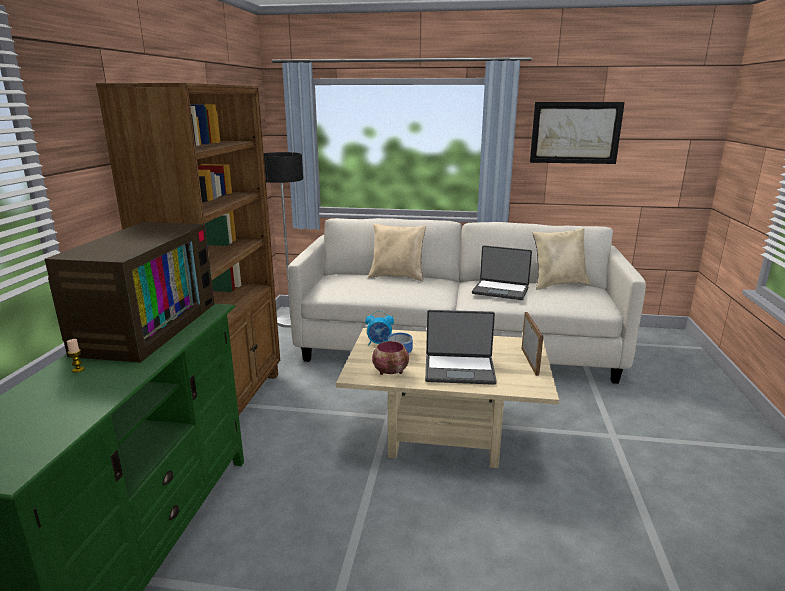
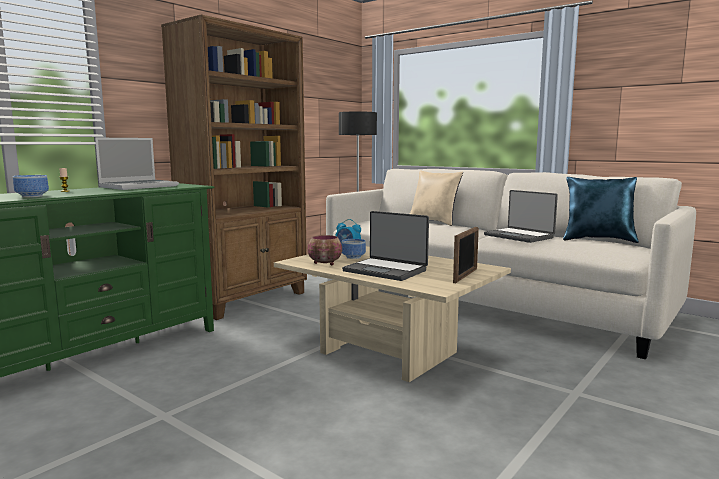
camera: 30 degrees right, 10 degrees down
television [45,222,214,363] -> laptop [95,138,179,190]
picture [530,102,625,164] -> none
beige pillow [532,228,591,290] -> blue pillow [563,177,639,243]
none -> bowl [13,175,49,198]

